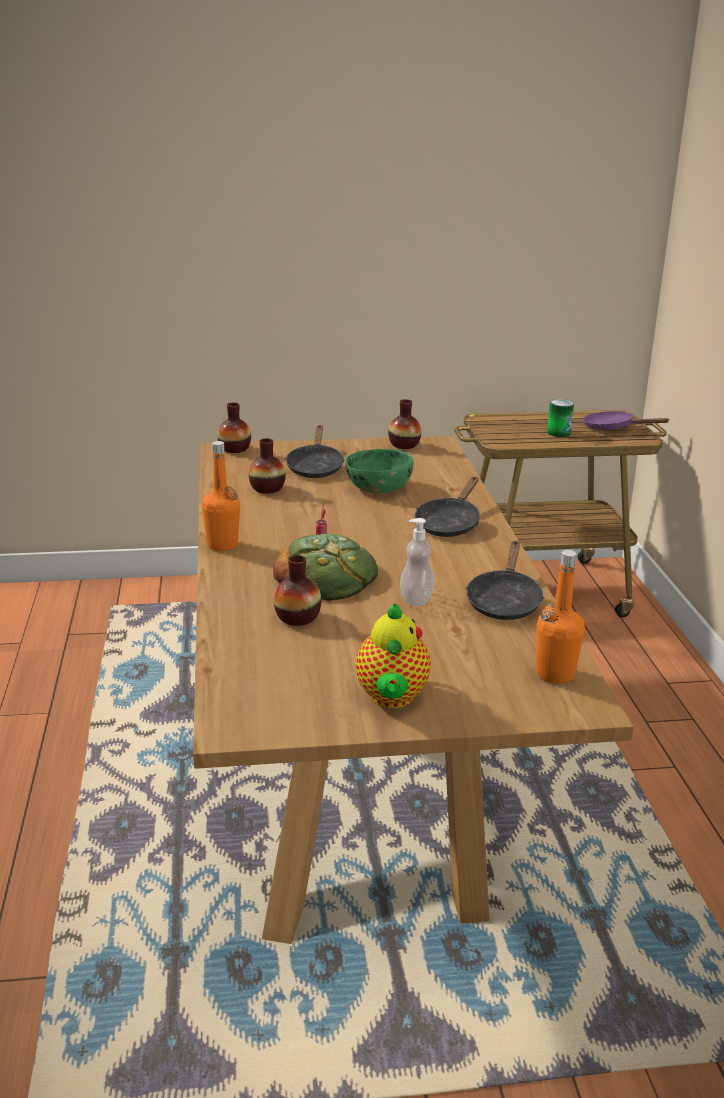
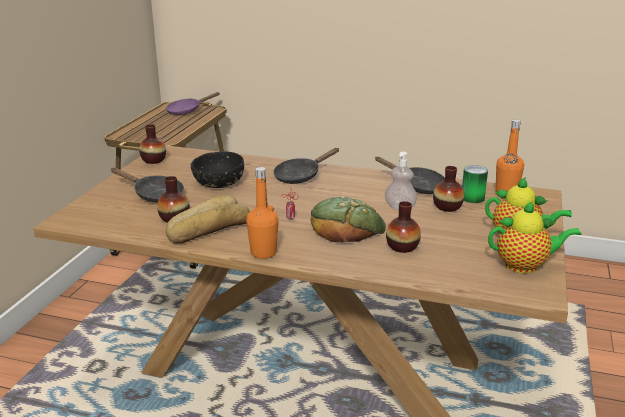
camera: 65 degrees left, 0 degrees up
vase [217,403,251,453] -> vase moved to [433,166,464,212]
green bowl [345,449,414,493] -> black bowl [191,151,244,188]
black frying pan [415,477,480,537] -> black frying pan turned 90 degrees clockwise [273,148,339,184]
can [547,399,574,437] -> can moved to [462,165,488,203]
none -> bread [166,196,250,244]
none -> teapot [488,201,581,273]

